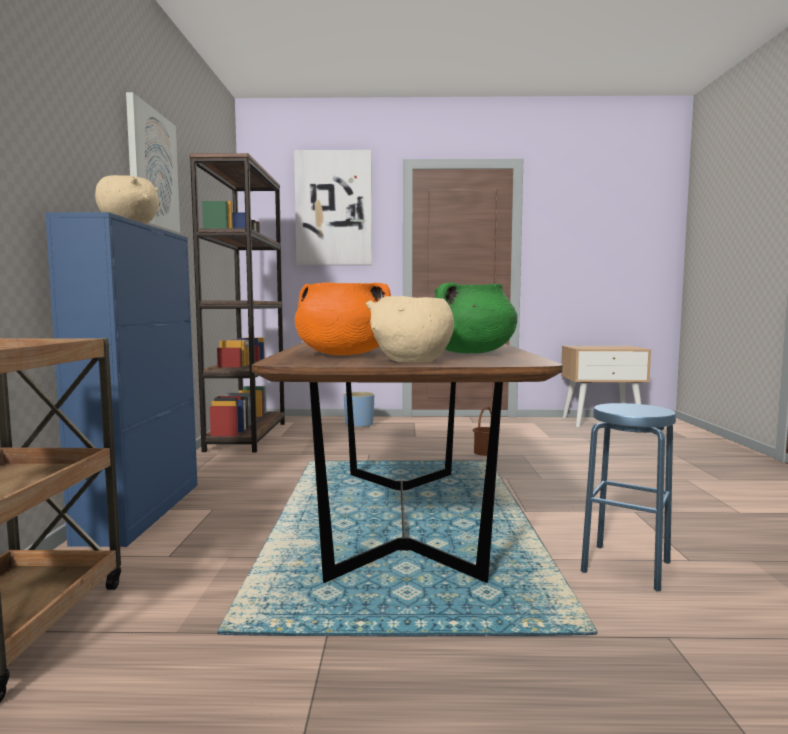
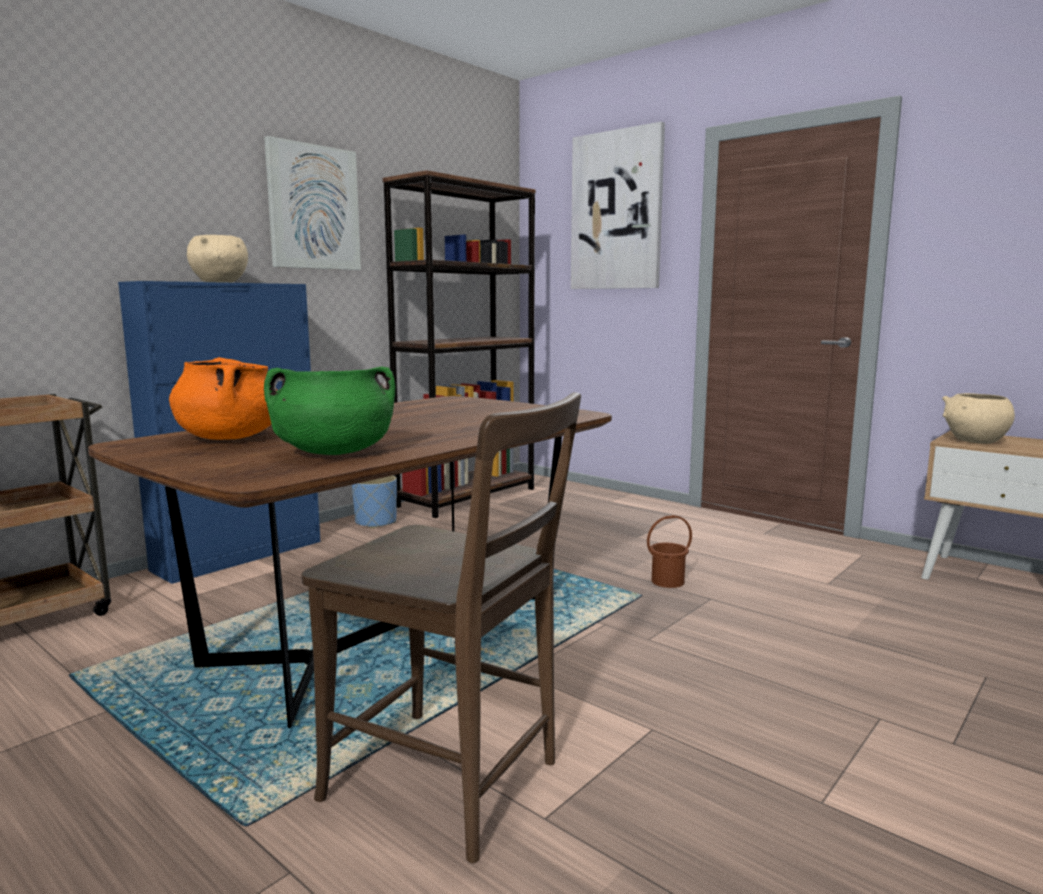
camera: 40 degrees right, 5 degrees up
blue planter [344,392,374,428] -> blue planter moved to [352,475,397,529]
beige bowl [366,296,454,363] -> beige bowl moved to [942,393,1015,444]
blue stool [581,403,676,592] -> brown chair [301,392,581,863]

